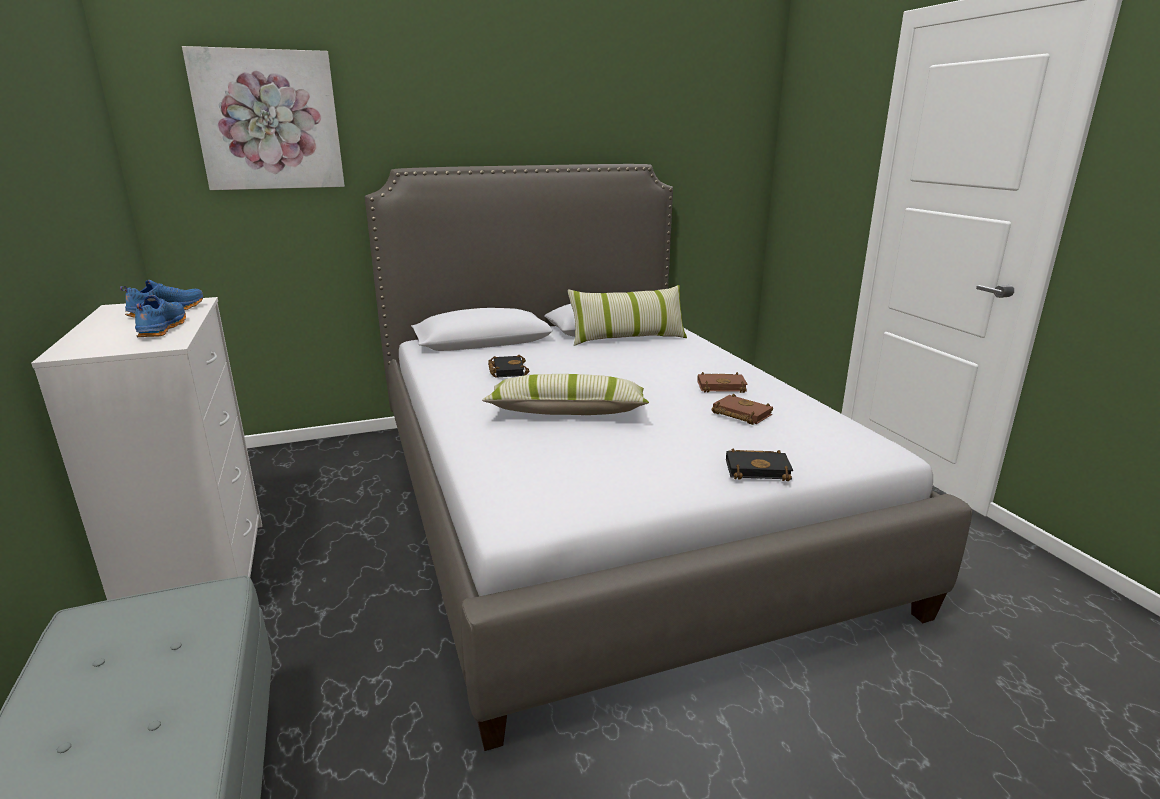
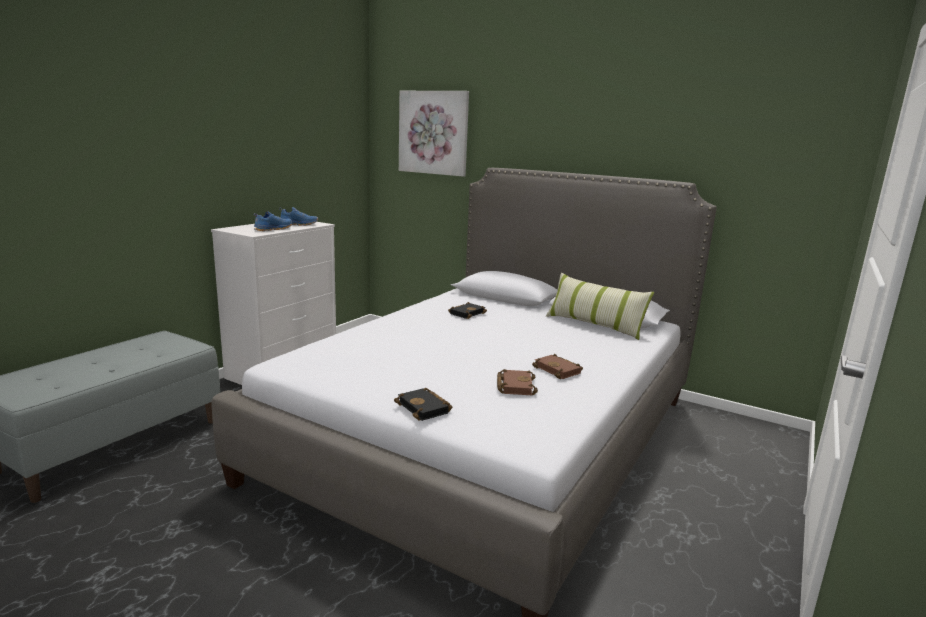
camera: 50 degrees right, 5 degrees down
pillow [482,374,649,415] -> none

